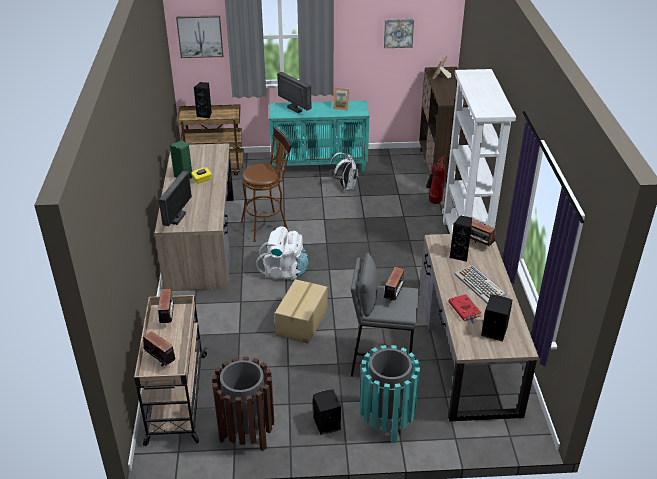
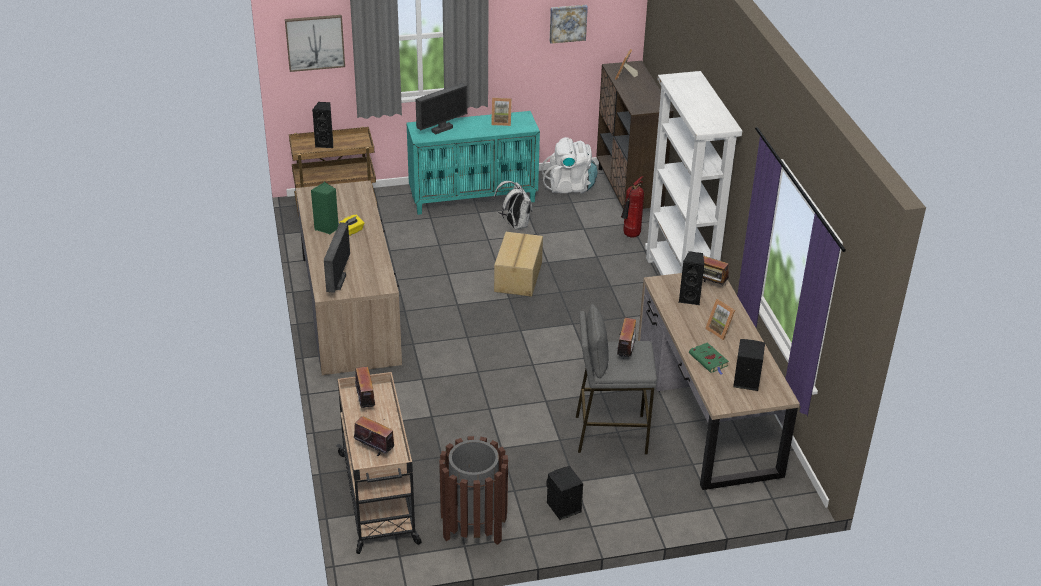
camera: 10 degrees left, 0 degrees up
brown stool [241,127,292,242] -> none
white backpack [256,226,309,280] -> white backpack moved to [541,137,597,194]
cardboard box [275,279,327,344] -> cardboard box moved to [494,232,543,297]
monitor [277,72,311,113] -> monitor turned 105 degrees clockwise [416,83,467,135]
turquoise trash can [360,345,420,443] -> none
red book [448,294,481,324] -> green book [689,343,729,375]
keyboard [454,265,506,304] -> picture frame [705,299,735,340]

